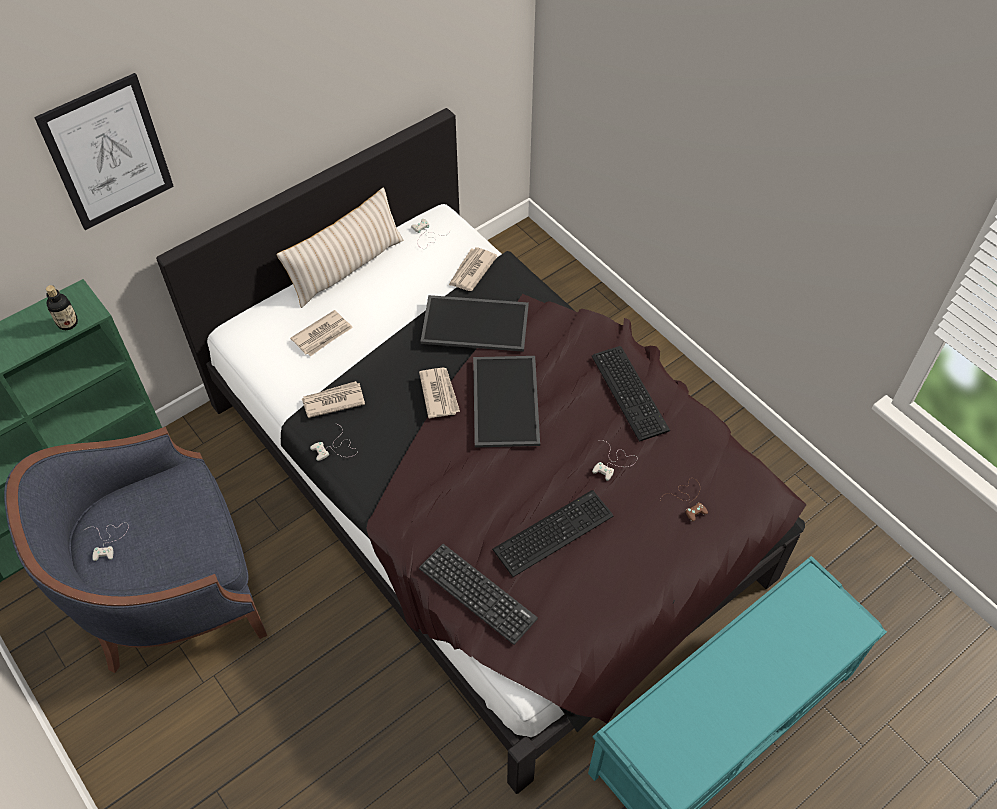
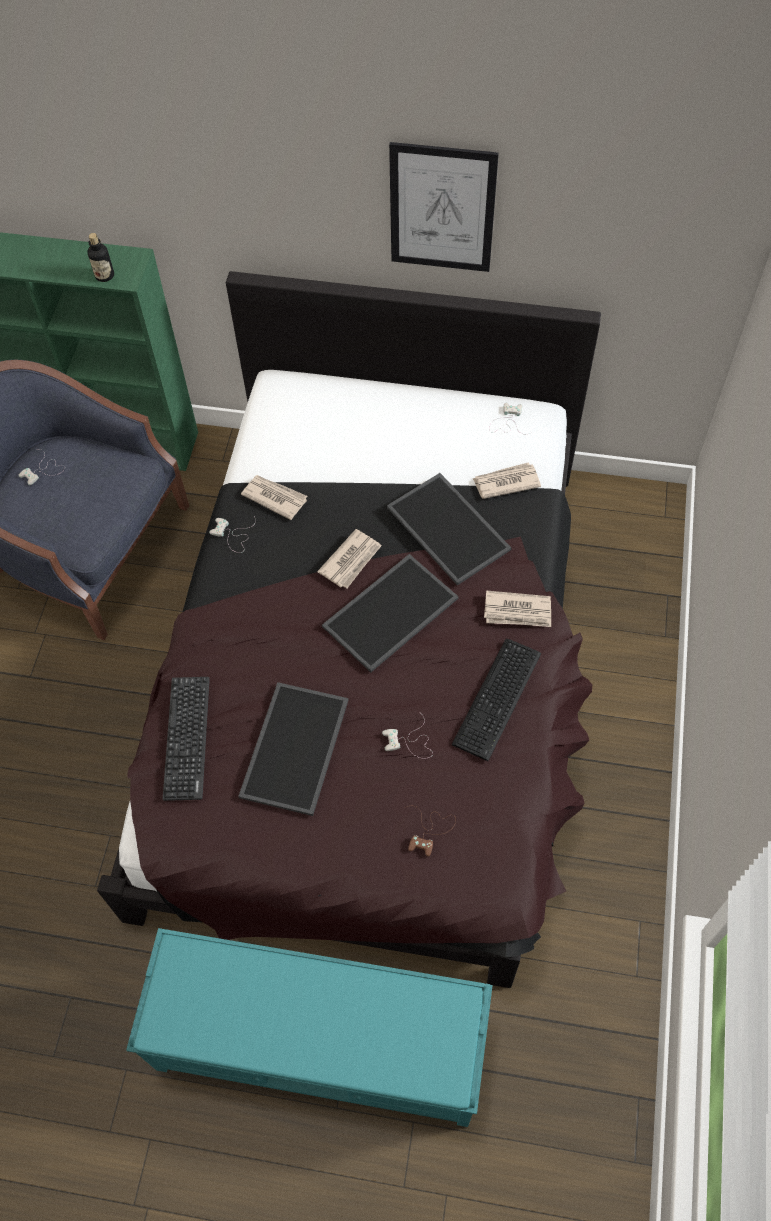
camera: 50 degrees right, 5 degrees up
picture [34,73,174,230] -> picture moved to [389,142,499,272]
beige pillow [276,187,403,308] -> none
newspaper [290,310,353,356] -> newspaper moved to [484,590,551,627]
keyboard [492,490,613,577] -> tray [238,682,348,816]

